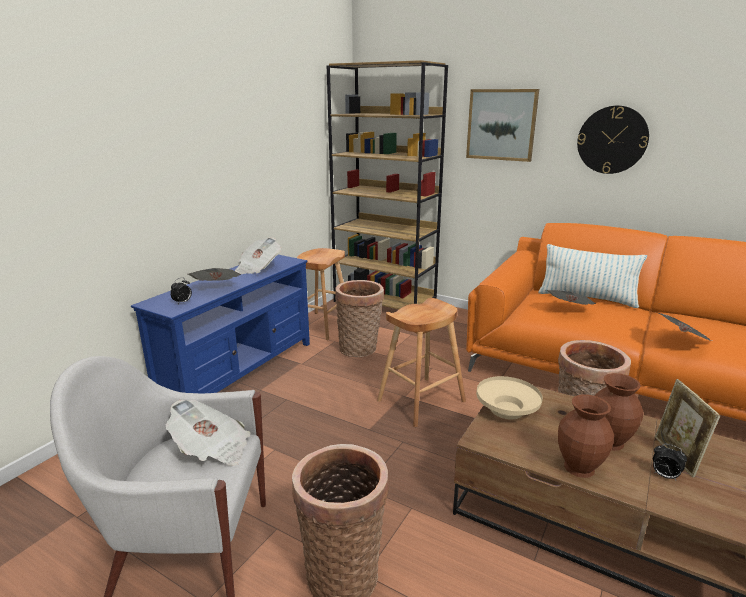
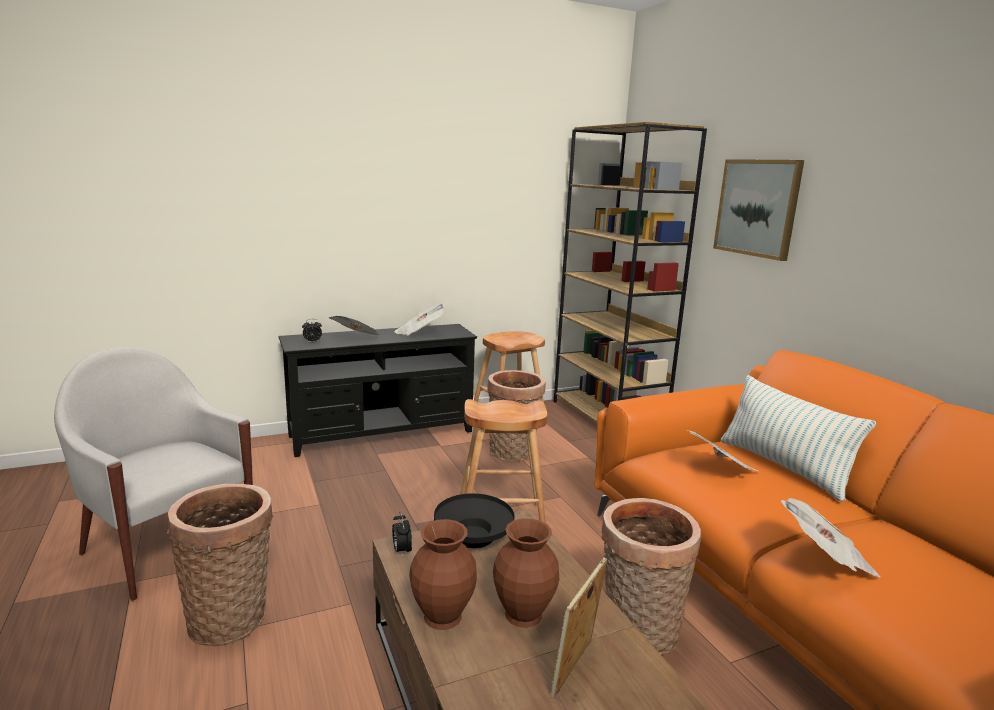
camera: 35 degrees right, 5 degrees down
blue tv stand [131,255,310,394] -> black tv stand [279,324,478,457]
newspaper [166,399,250,466] -> none
beige bowl [476,376,543,419] -> black bowl [434,493,515,548]
wall clock [577,106,649,174] -> none
alarm clock [653,444,687,480] -> alarm clock moved to [392,512,412,557]

